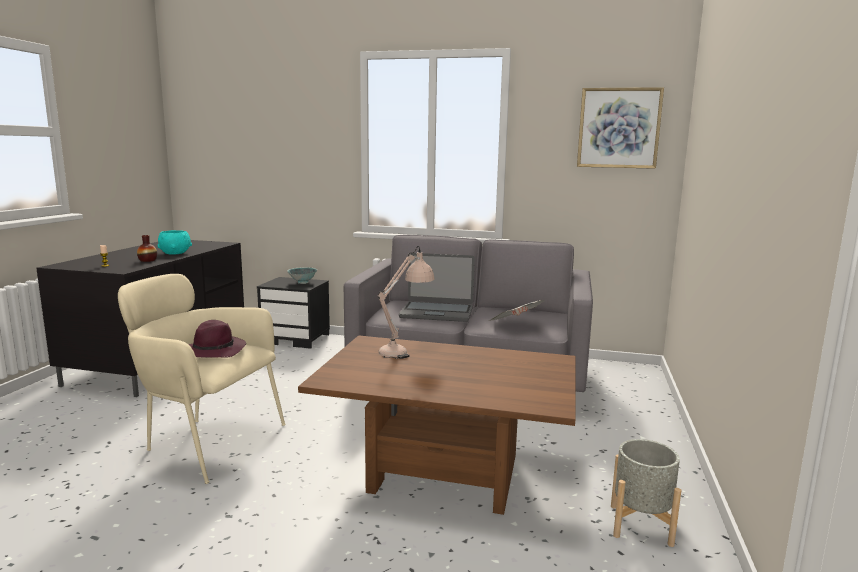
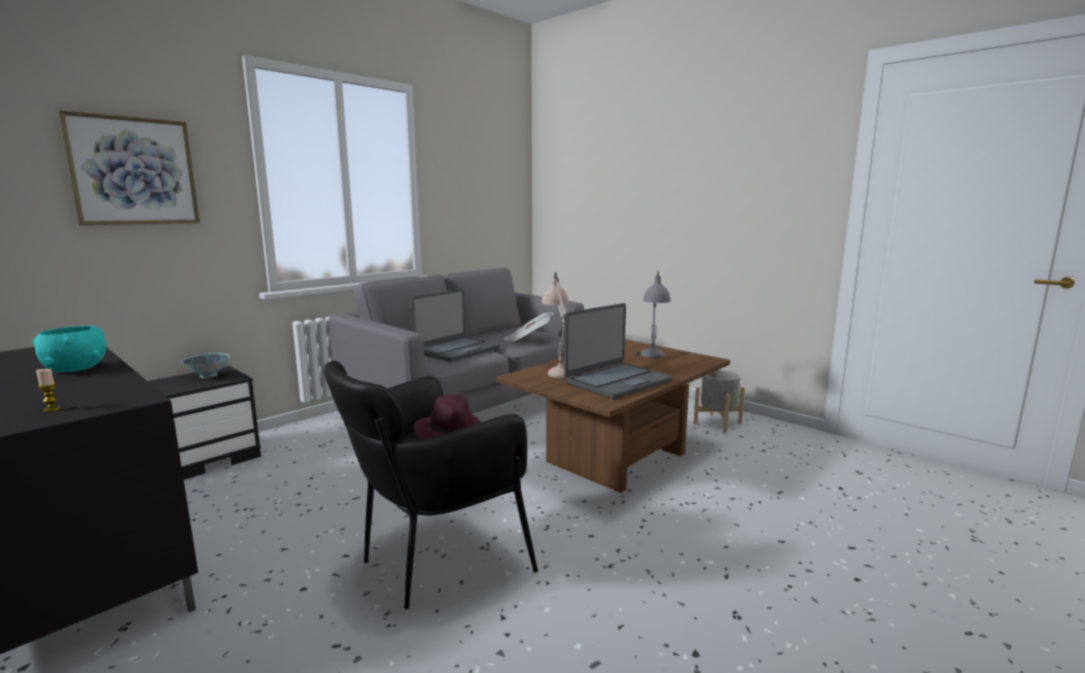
camera: 60 degrees left, 0 degrees up
beige armchair [118,274,285,484] -> black armchair [324,360,538,609]
vase [137,235,157,262] -> none
picture [577,87,664,169] -> picture moved to [57,110,200,225]
none -> laptop [564,303,672,399]
none -> grey table lamp [635,270,671,358]

